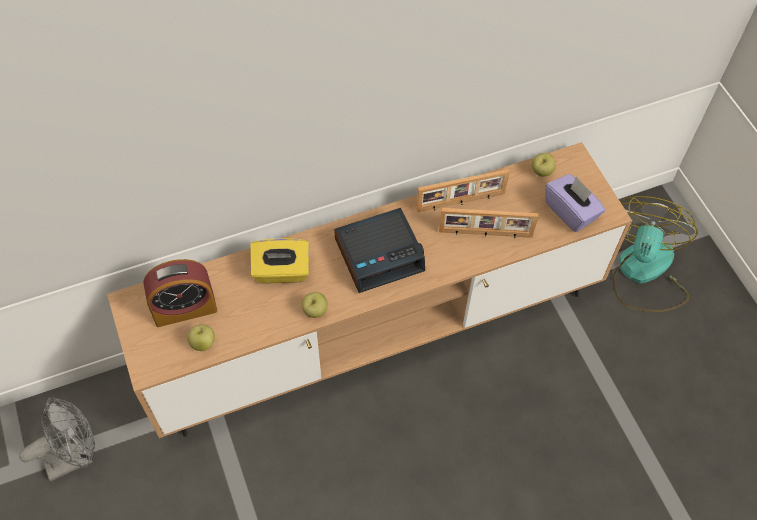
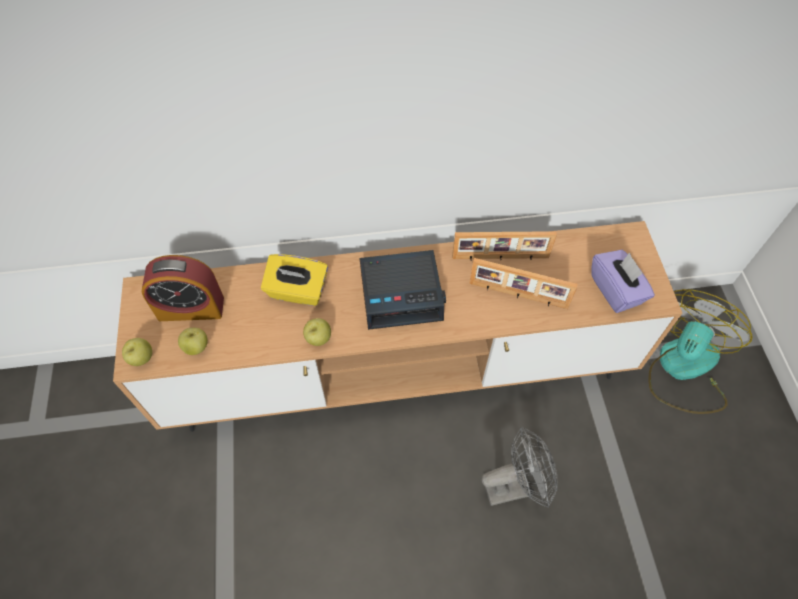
camera: 15 degrees right, 0 degrees up
grey fan [19,397,95,481] -> grey fan moved to [482,427,558,508]
apple [532,153,556,177] -> apple moved to [122,338,152,366]

